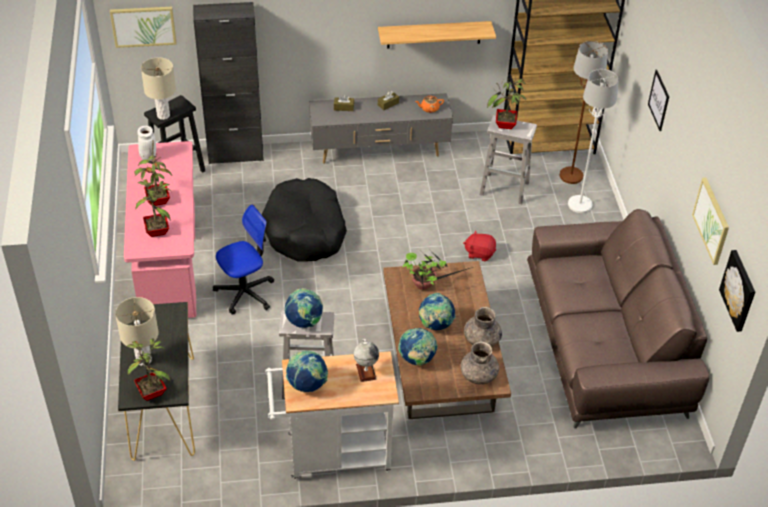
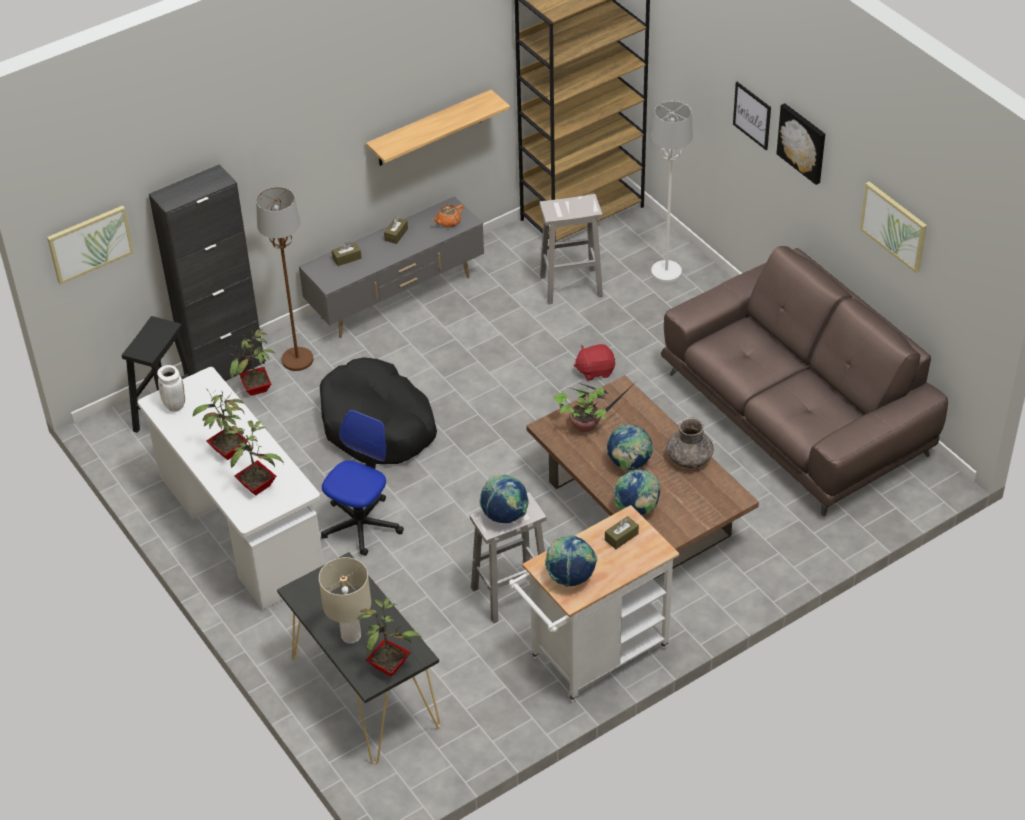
camera: 25 degrees left, 0 degrees up
pink desk [124,141,196,318] -> white desk [138,367,324,609]
beige table lamp [141,57,176,120] -> none
globe [354,339,379,382] -> brown tissue box [605,516,639,549]
grey vase [461,342,499,384] -> none
potted plant [487,76,526,129] -> potted plant moved to [229,329,275,396]
brown floor lamp [560,41,608,184] -> brown floor lamp moved to [256,187,313,371]
picture [719,250,755,332] -> picture moved to [776,103,825,185]

